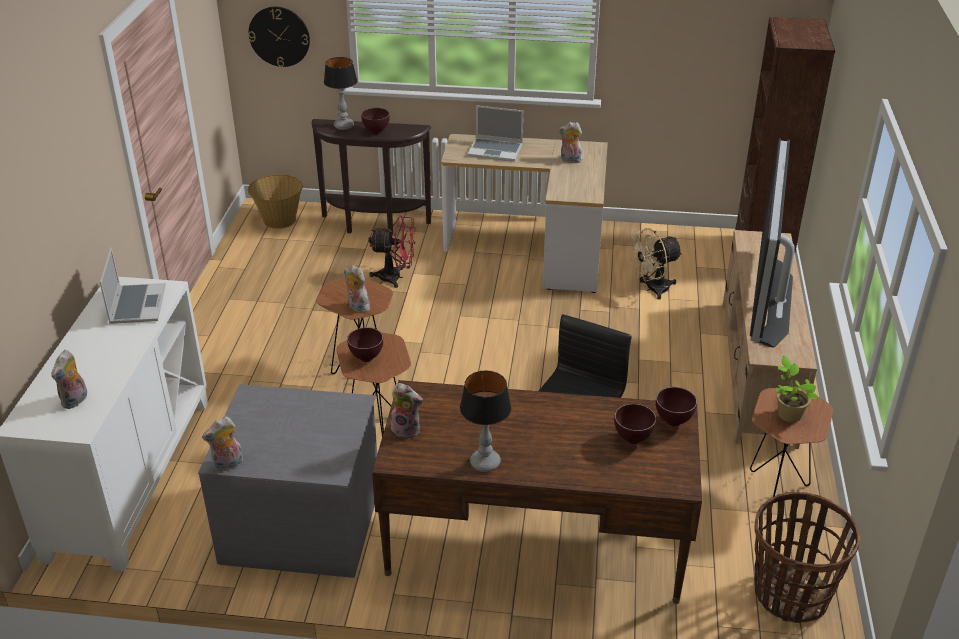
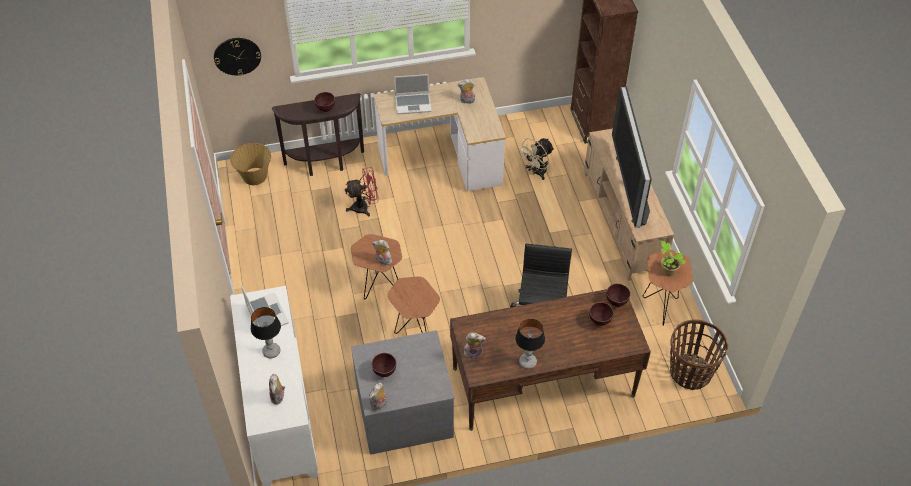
camera: 20 degrees left, 15 degrees up
table lamp [324,57,357,130] -> table lamp moved to [251,307,281,358]
brown bowl [347,327,383,362] -> brown bowl moved to [372,353,396,377]

